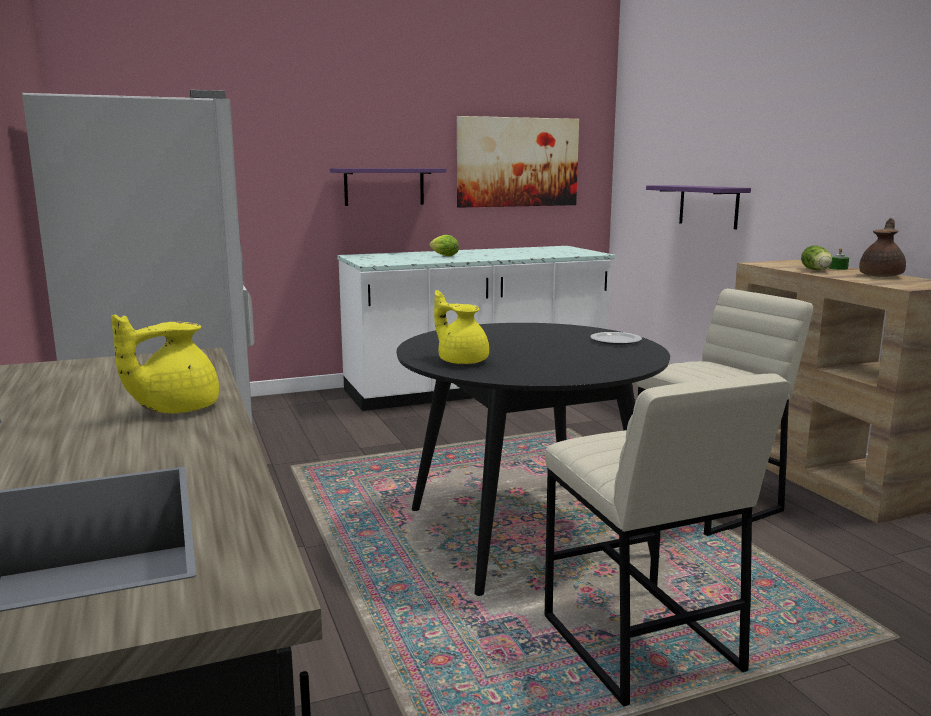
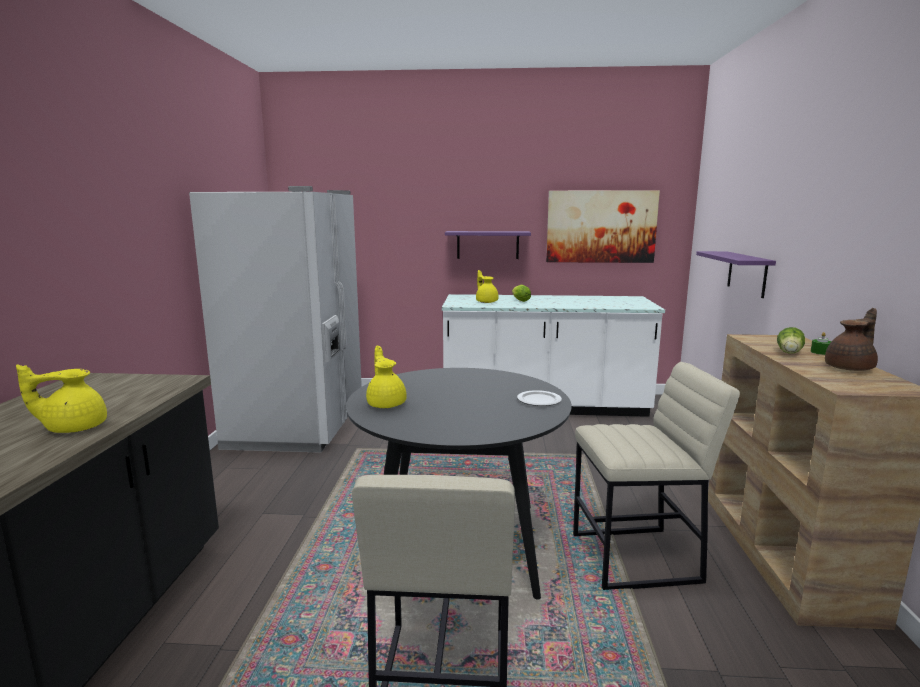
camera: 25 degrees right, 0 degrees up
none -> yellow teapot [476,270,499,303]

